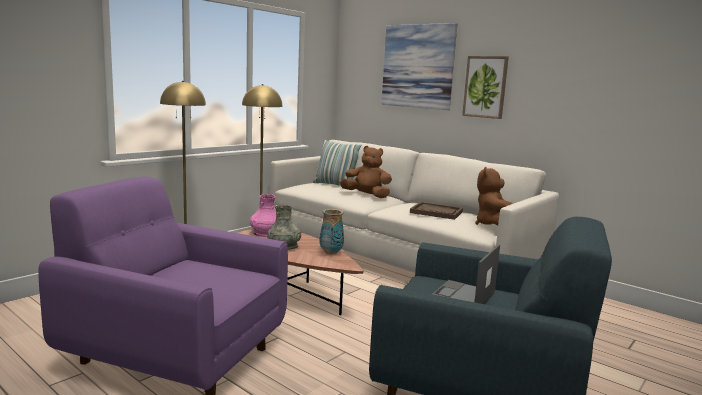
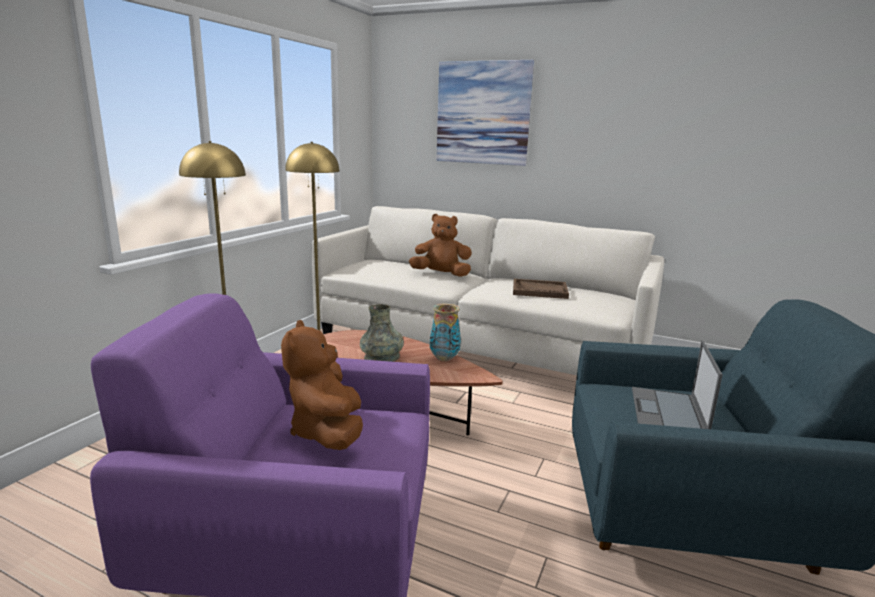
camera: 15 degrees left, 5 degrees up
pink vase [250,194,276,237] -> none
pillow [313,139,361,186] -> none
picture [462,56,509,119] -> none
brown plush toy [475,167,512,225] -> brown plush toy moved to [281,320,363,450]

